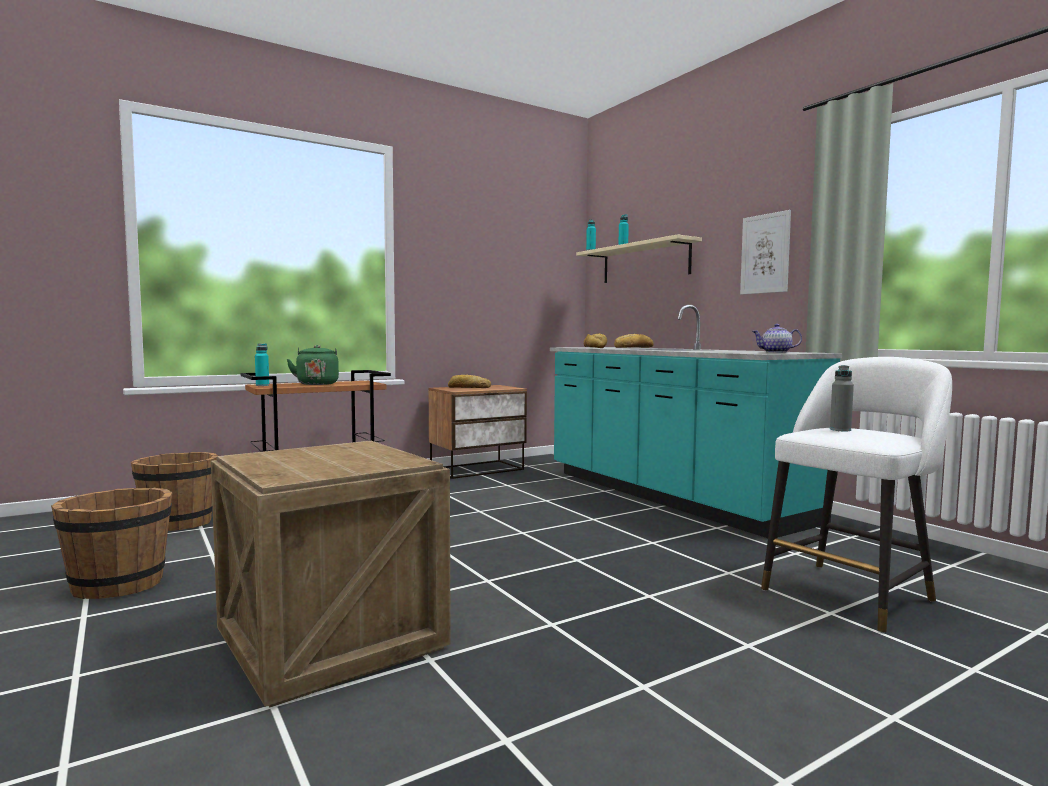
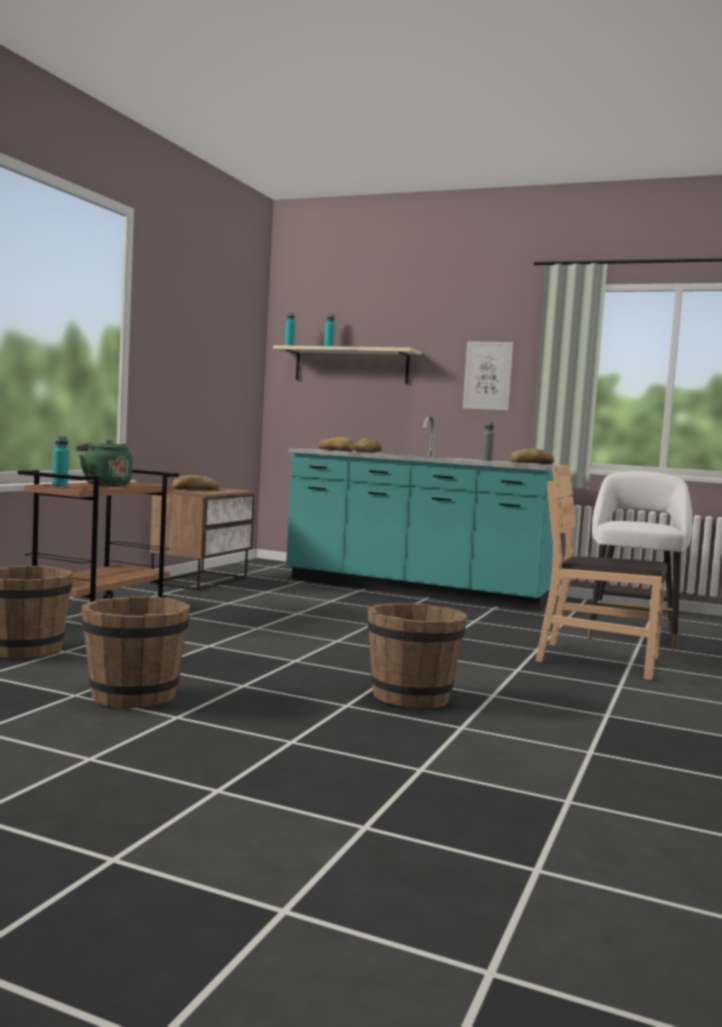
camera: 35 degrees left, 0 degrees up
crate [211,441,451,708] -> brown bucket [367,603,467,708]
teapot [752,324,802,353] -> bread [510,449,554,464]
grey bottle [830,365,854,431] -> grey bottle moved to [481,422,495,461]
none -> brown chair [536,464,667,680]

